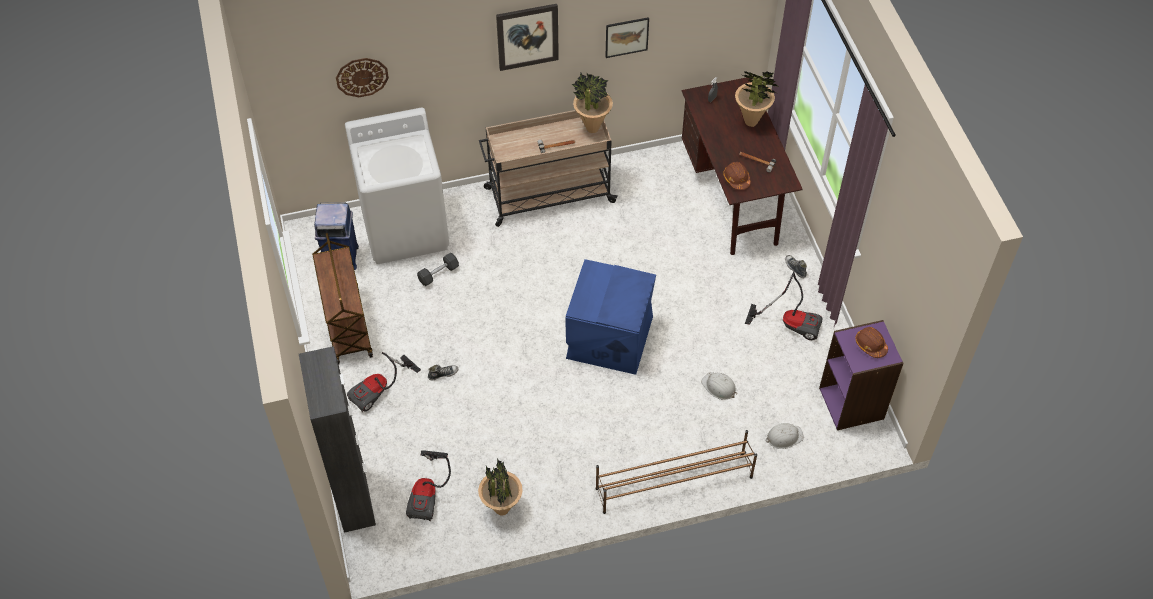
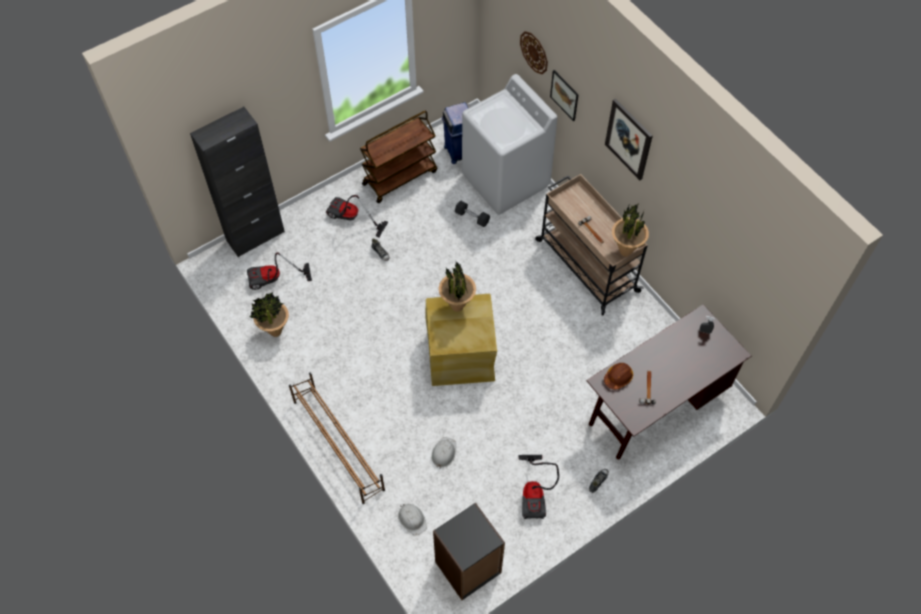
camera: 70 degrees right, 5 degrees up
blue storage box [565,259,656,375] -> beige storage box [425,294,497,386]
picture [606,17,649,58] -> picture moved to [550,70,579,121]
potted plant [735,71,780,127] -> potted plant moved to [439,262,476,312]
purple bookcase [819,320,904,430] -> black bookcase [433,502,505,600]
brown hard hat [855,327,888,358] -> none

